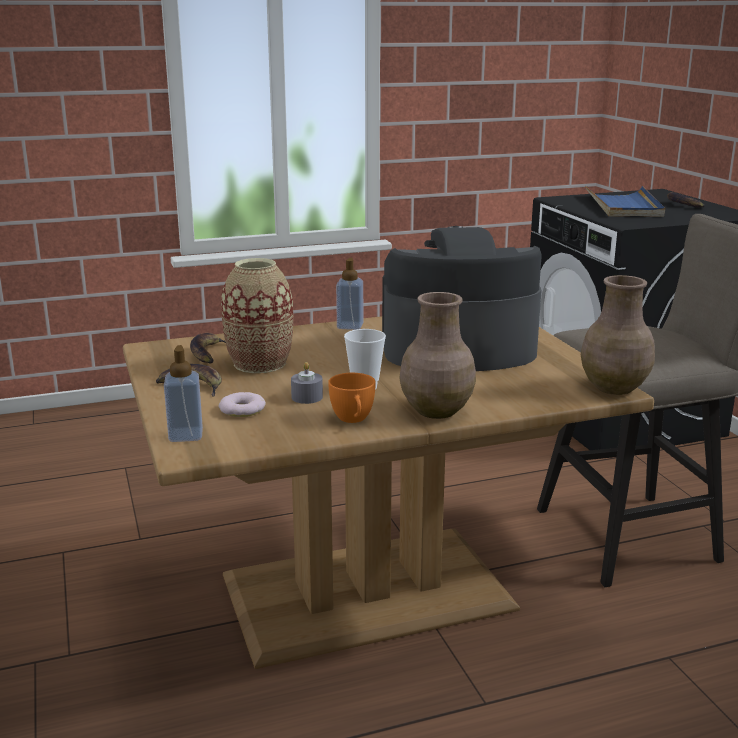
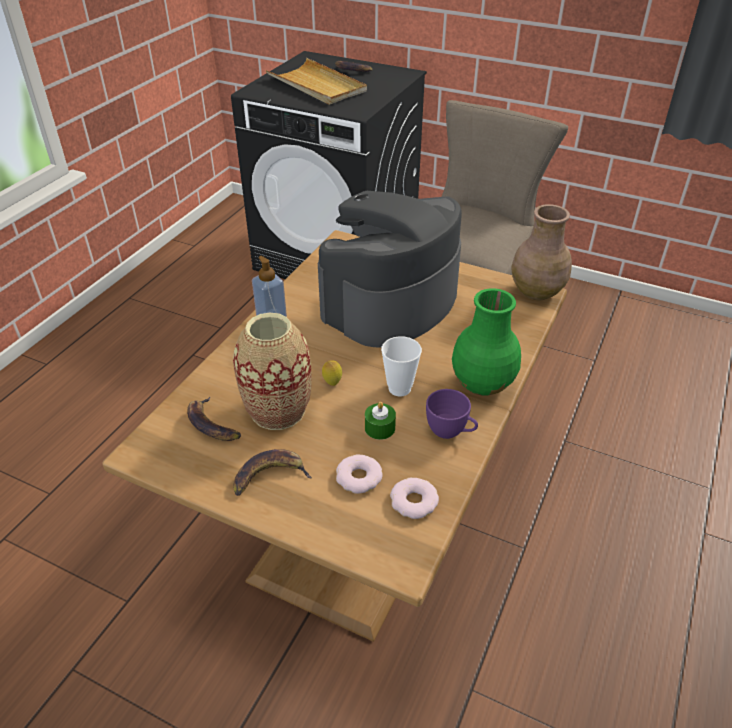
camera: 45 degrees left, 20 degrees up
soap dispenser [164,345,203,442] -> none
grey candle [291,362,323,404] -> green candle [365,402,396,440]
orange cup [328,373,376,423] -> purple cup [426,389,478,439]
brown vase [400,292,476,419] -> green vase [452,288,521,396]
blue tray [585,186,665,217] -> beige tray [265,58,367,105]
none -> lemon [322,360,342,386]
none -> donut [390,478,439,519]

